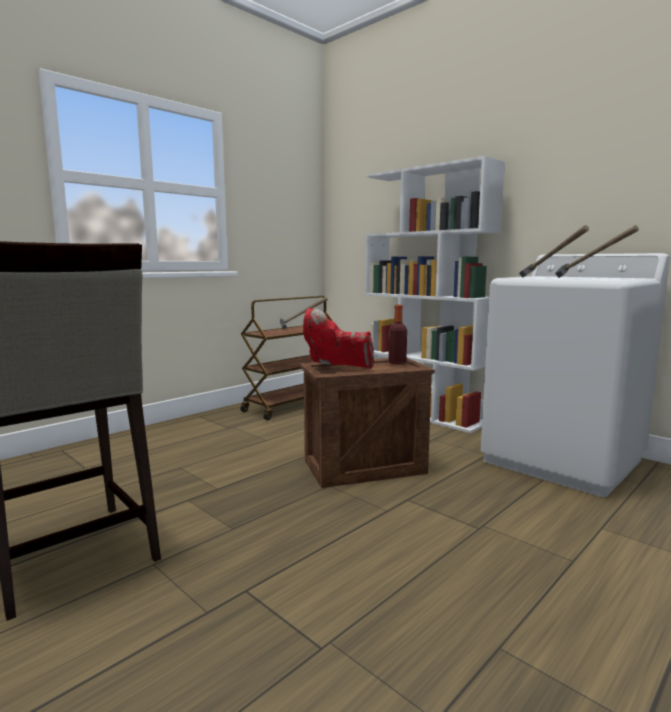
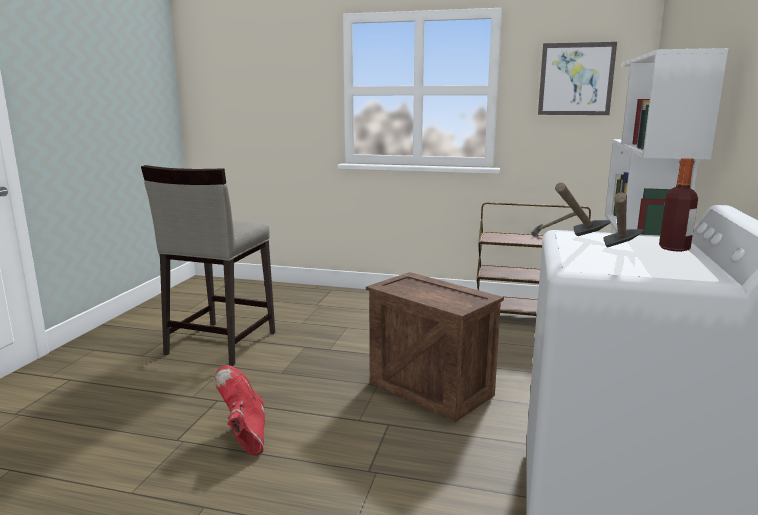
camera: 60 degrees right, 5 degrees up
red boot [303,308,374,369] -> red boot moved to [214,365,265,456]
bottle [388,305,407,364] -> bottle moved to [659,158,698,252]
none -> picture [538,42,617,115]

